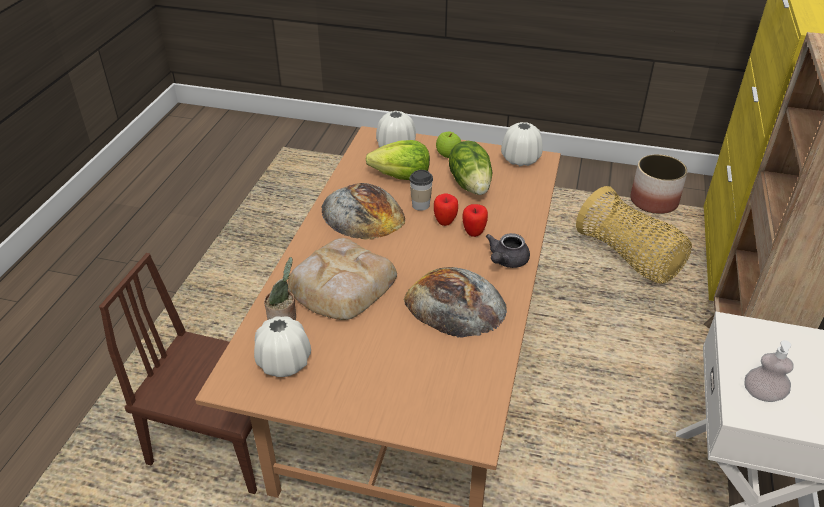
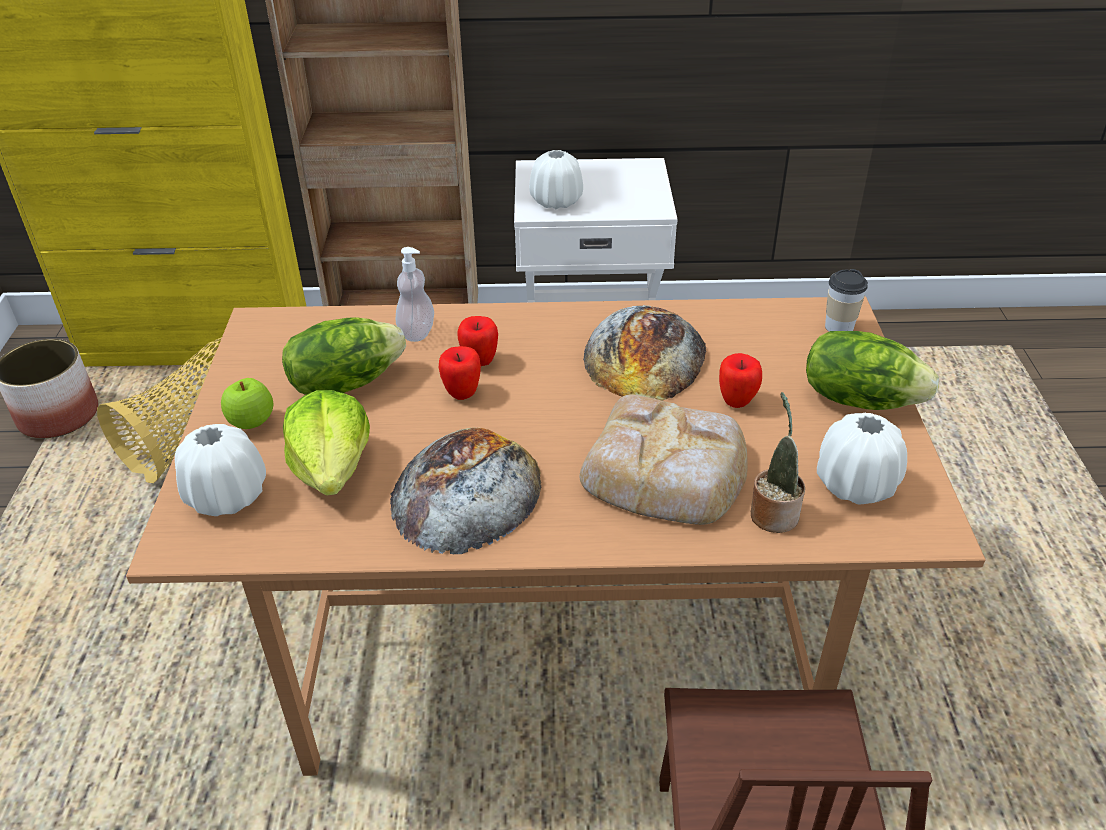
camera: 105 degrees left, 0 degrees up
cup [409,170,433,211] -> cup moved to [825,269,868,331]
grey teapot [486,233,530,268] -> none
white vase [501,122,543,166] -> white vase moved to [529,150,583,209]
soap dispenser [745,340,794,402] -> soap dispenser moved to [396,247,434,342]
none -> apple [719,353,762,408]
none -> lettuce [806,331,939,410]

